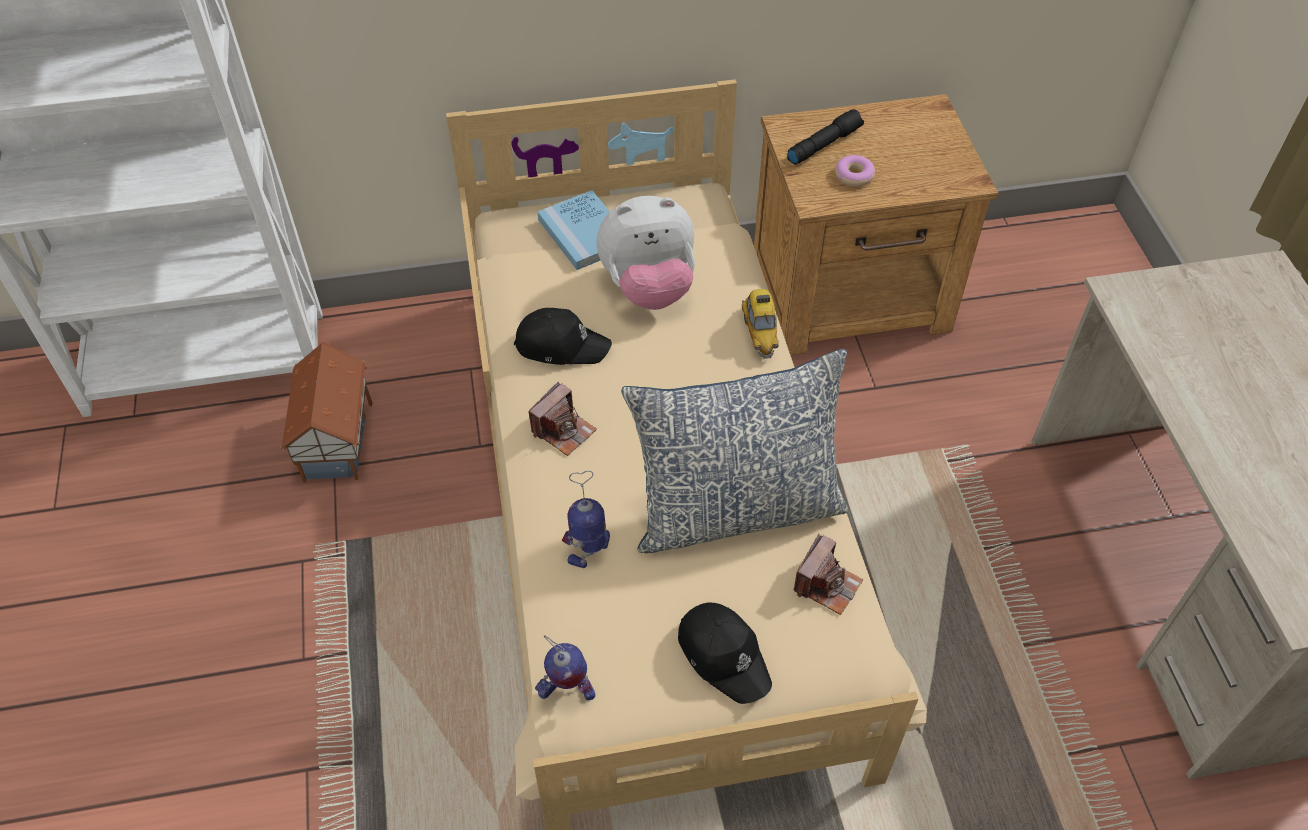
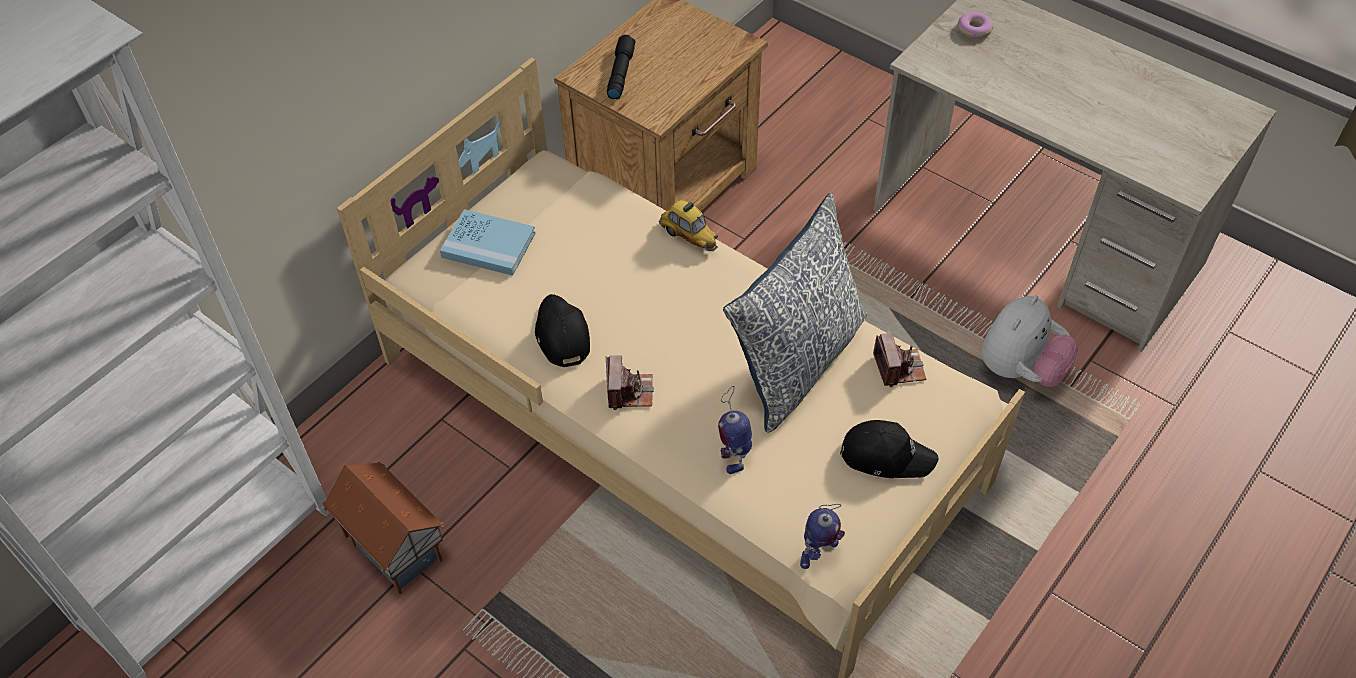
camera: 40 degrees left, 0 degrees up
black cap [514,308,612,365] -> black cap turned 75 degrees counterclockwise [535,294,590,367]
plush toy [597,196,695,310] -> plush toy moved to [982,295,1079,387]
donut [835,155,875,187] -> donut moved to [957,12,993,39]

